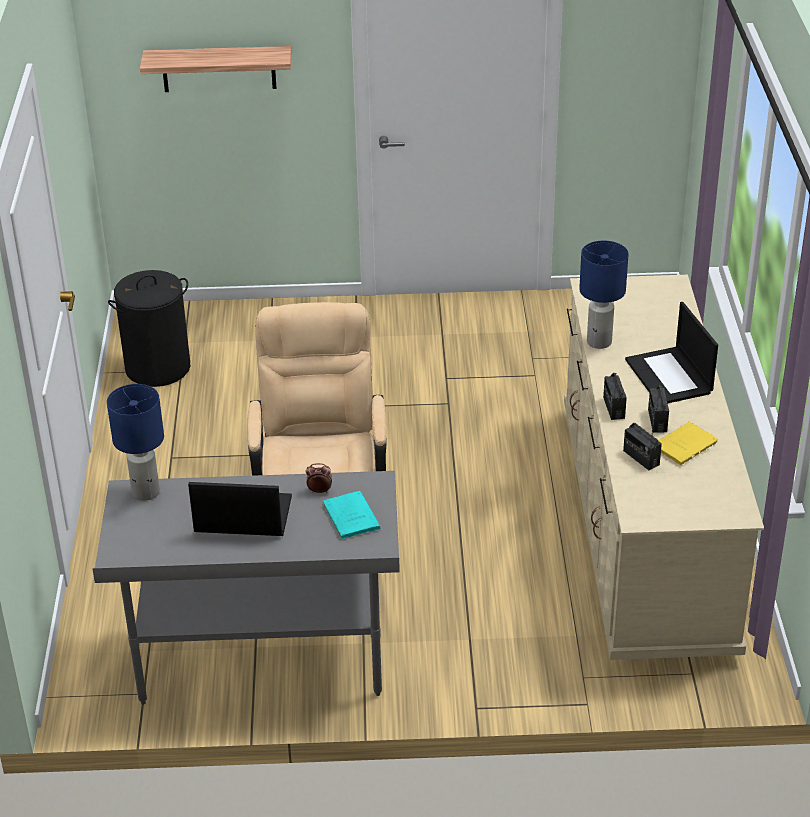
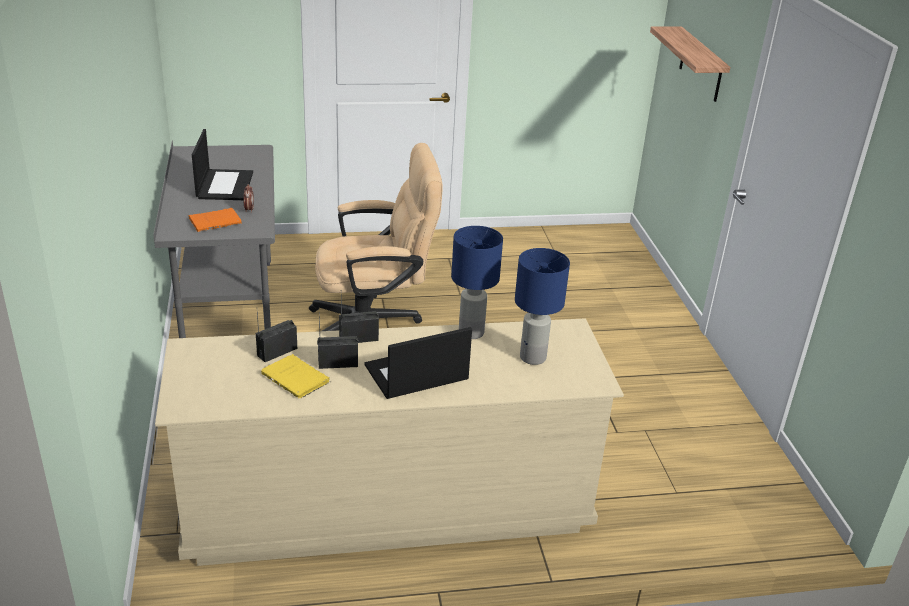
camera: 80 degrees right, 5 degrees down
blue table lamp [107,384,164,501] -> blue table lamp moved to [515,248,570,365]
black laundry basket [108,270,190,387] -> none
turquoise book [322,491,380,539] -> orange book [189,208,242,232]

